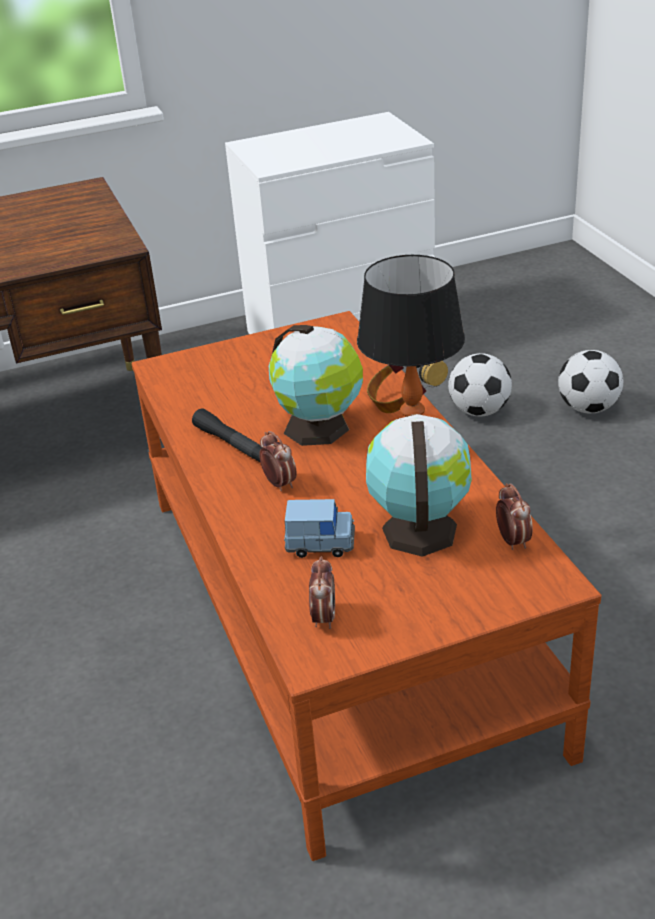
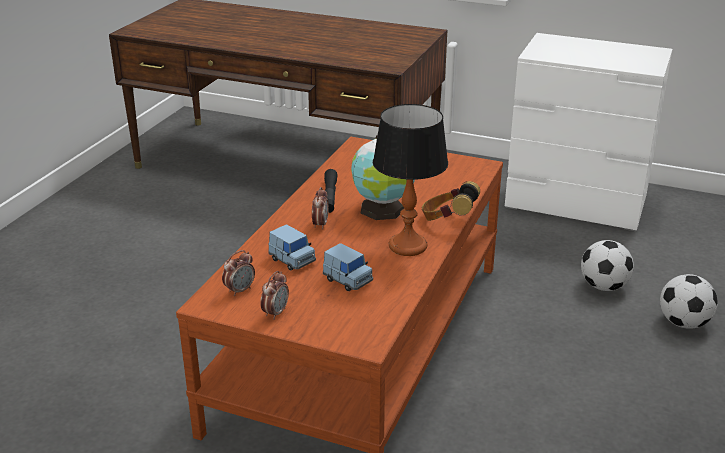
camera: 40 degrees right, 5 degrees down
globe [366,414,472,557] -> blue toy car [323,243,373,291]
alarm clock [496,483,533,550] -> alarm clock moved to [260,271,289,320]

